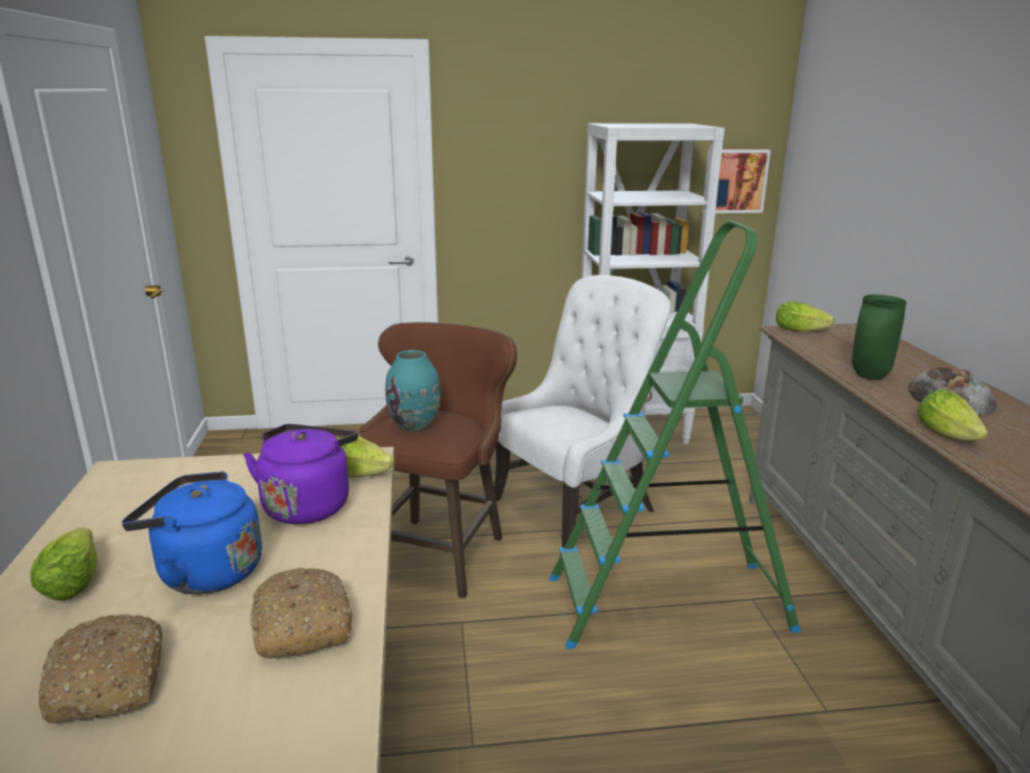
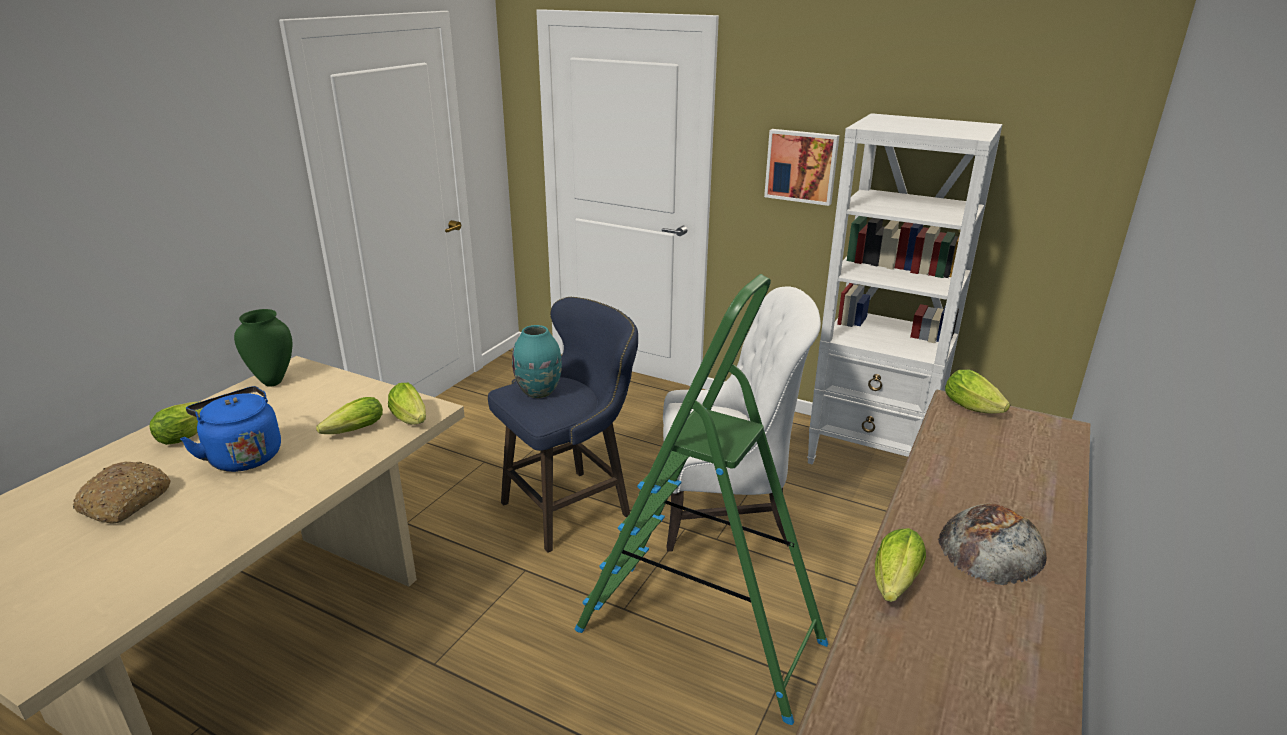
camera: 35 degrees right, 5 degrees up
purple kettle [243,424,358,524] -> lettuce [316,397,383,434]
bread [249,568,353,658] -> none
brown stool [360,322,517,598] -> blue stool [488,297,638,553]
picture [702,149,771,213] -> picture moved to [764,129,840,206]
green vase [852,294,907,380] -> green vase moved to [234,309,292,387]

